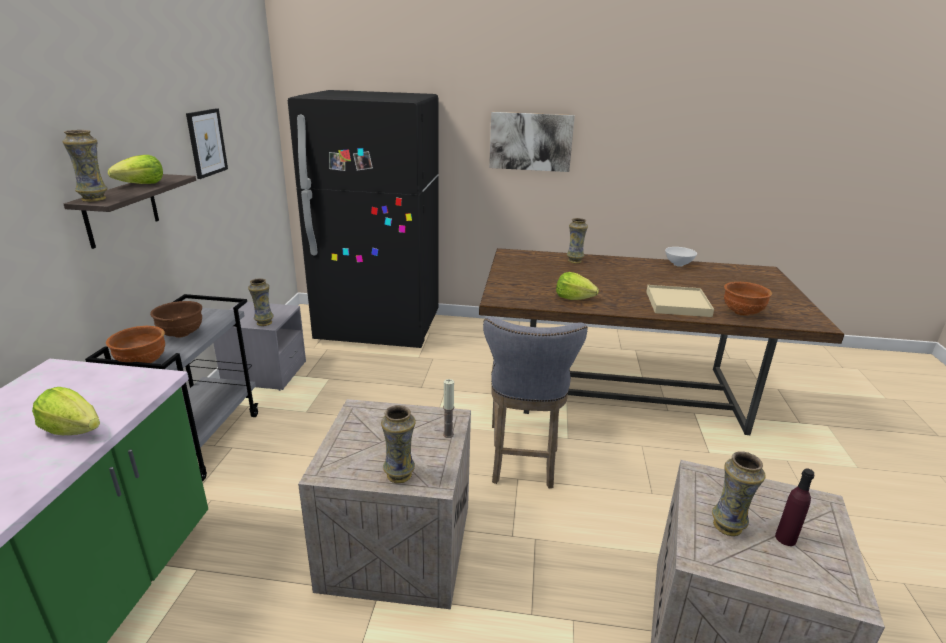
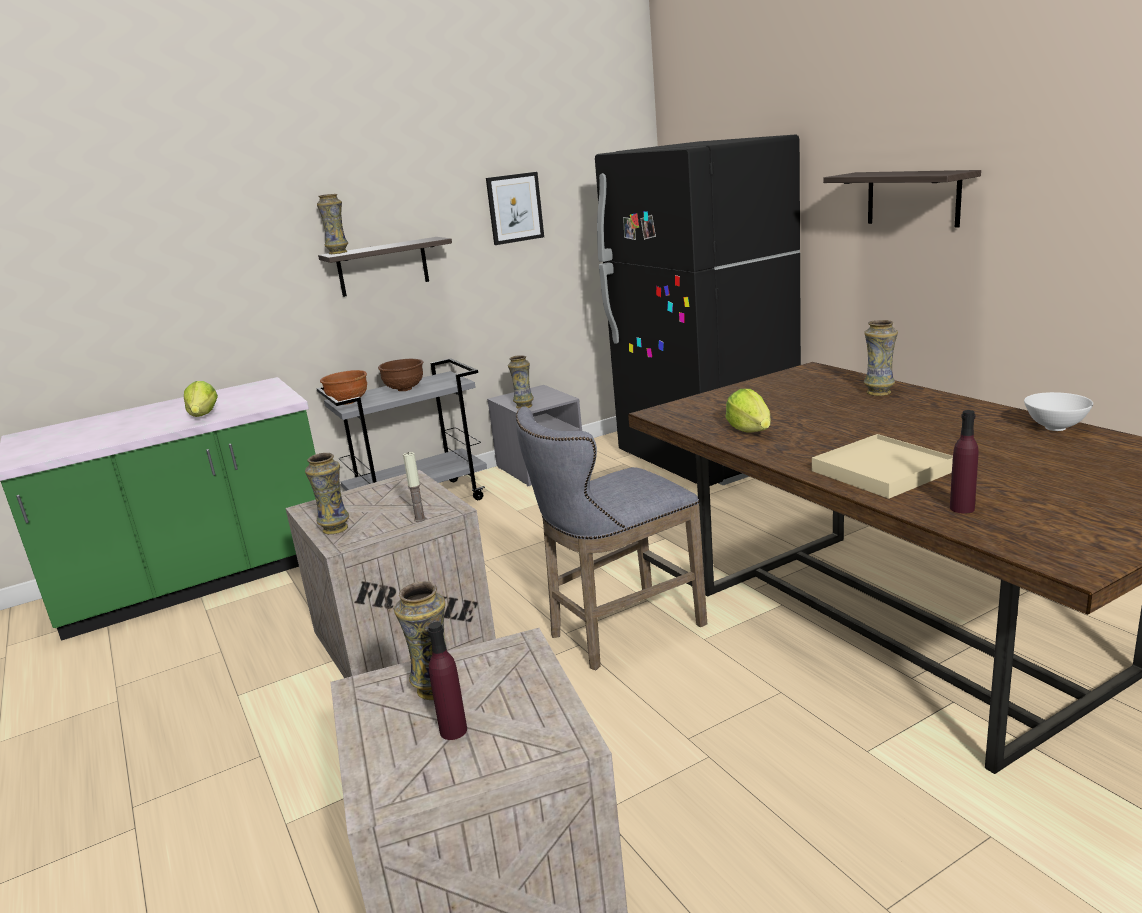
camera: 55 degrees right, 5 degrees down
lettuce [108,155,163,184] -> none
picture [489,112,575,172] -> shelf [823,170,981,228]
brown bowl [724,282,772,316] -> purple bottle [950,410,979,514]

